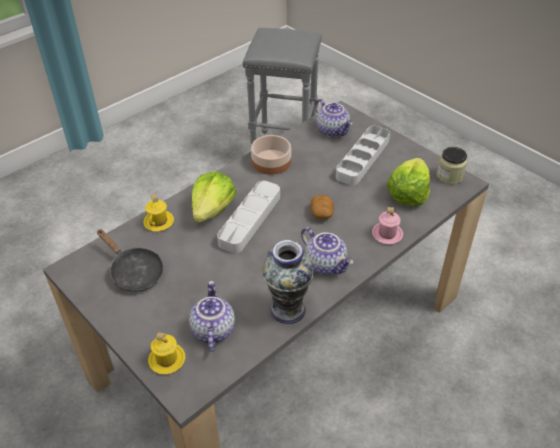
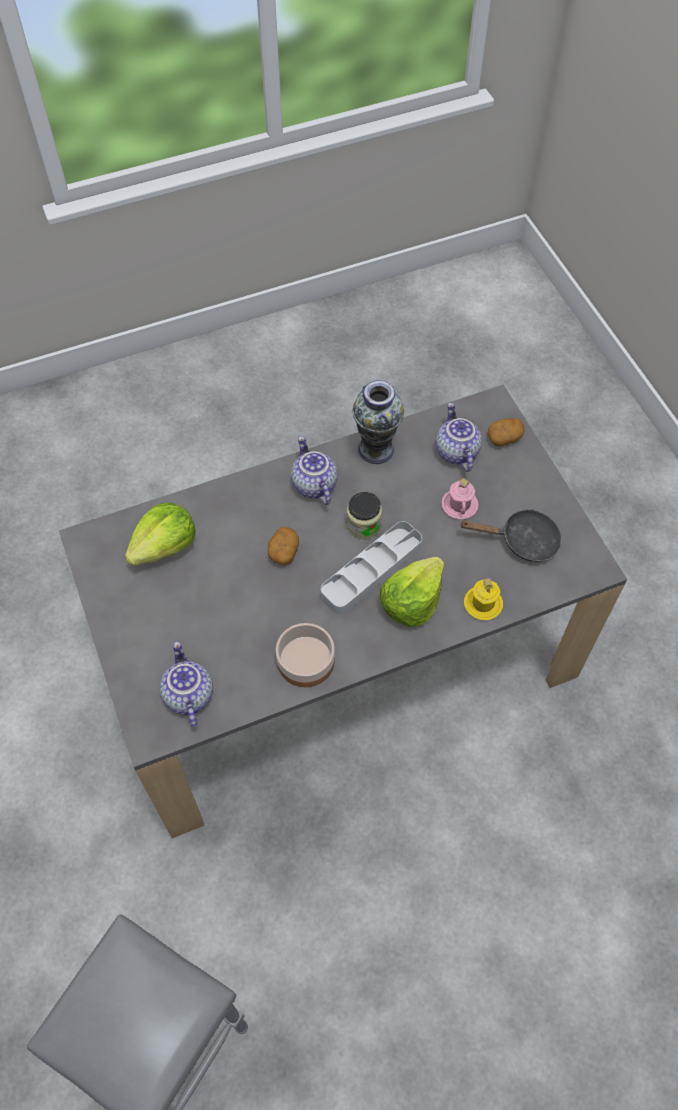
camera: 160 degrees left, 15 degrees up
black frying pan [97,229,163,292] -> black frying pan turned 120 degrees clockwise [460,509,562,562]
yellow mug [148,332,185,374] -> potato [488,418,525,446]
teapot [189,281,235,352] -> teapot turned 150 degrees clockwise [436,402,482,472]
grey tray [336,126,390,185] -> none
pink mug [372,207,403,244] -> pink mug moved to [441,478,479,519]
jar [437,147,467,184] -> jar moved to [347,492,382,539]

